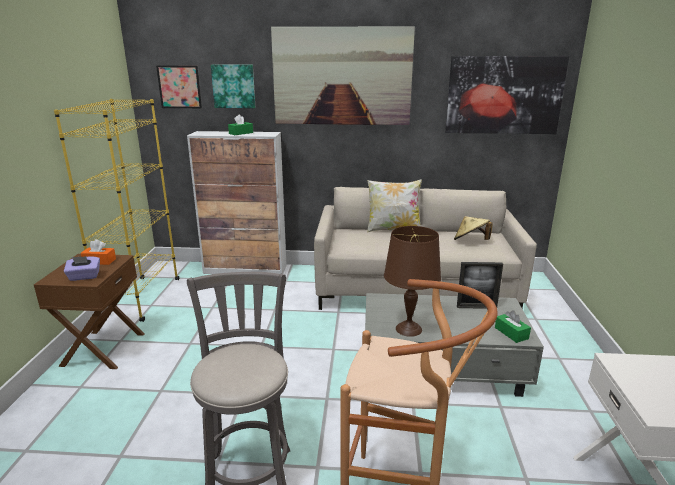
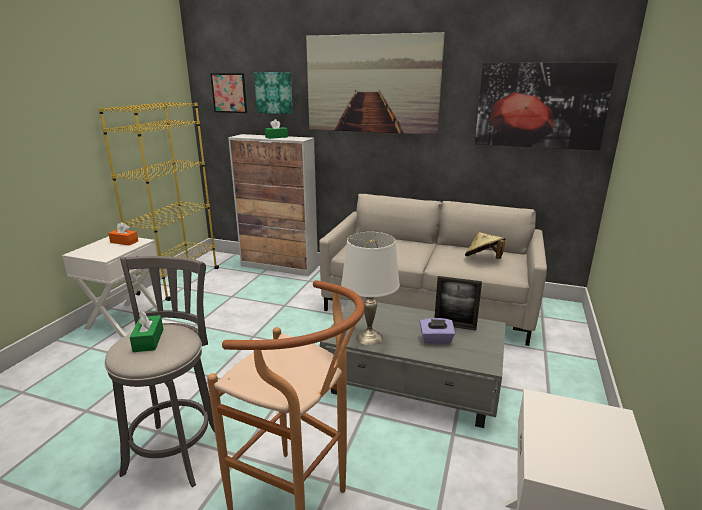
camera: 15 degrees right, 0 degrees up
brown nightstand [34,254,145,369] -> white nightstand [62,236,158,337]
purple tissue box [64,256,100,281] -> purple tissue box moved to [420,318,455,344]
pillow [367,179,422,233] -> none
brown table lamp [384,226,441,337] -> white table lamp [341,232,400,345]
green tissue box [495,310,531,343] -> green tissue box moved to [130,311,163,352]

